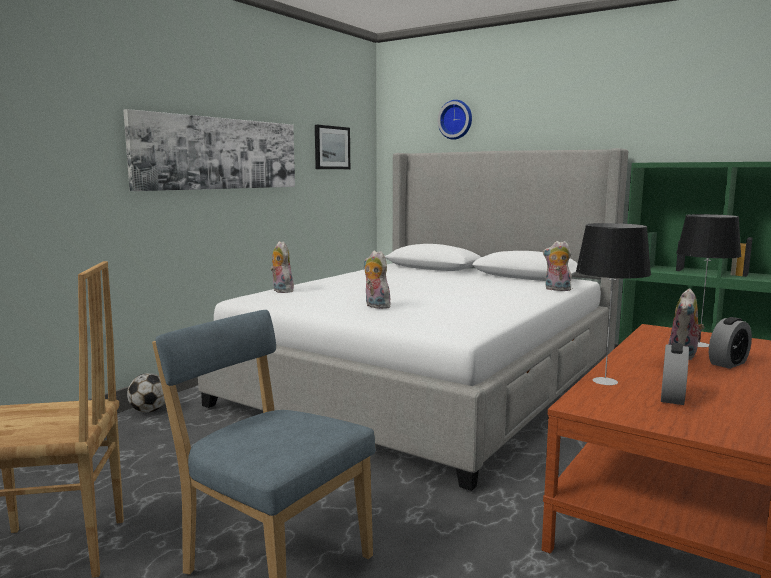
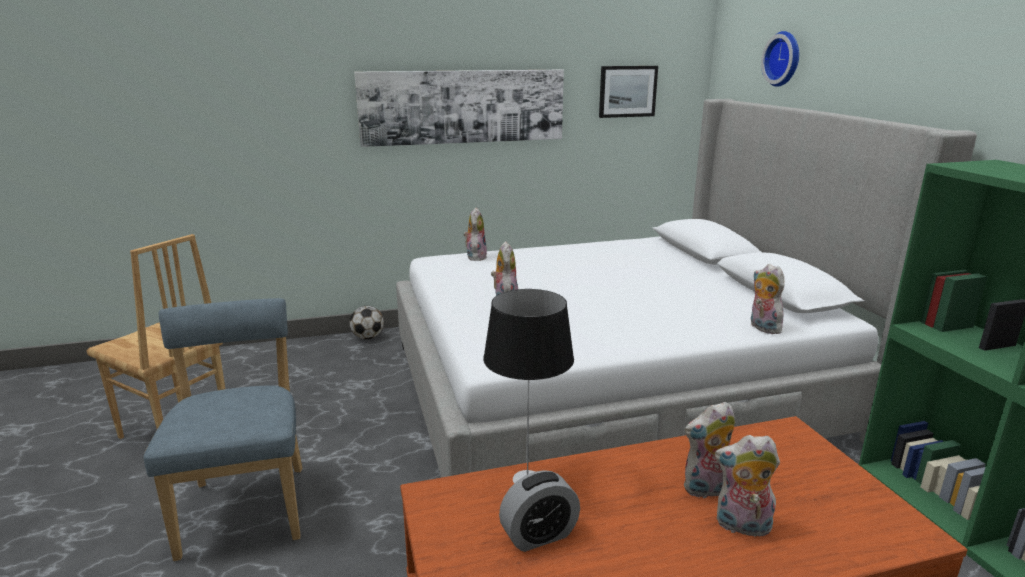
camera: 40 degrees right, 10 degrees up
table lamp [676,214,741,347] -> none
alarm clock [709,317,752,369] -> plush toy [715,435,780,537]

